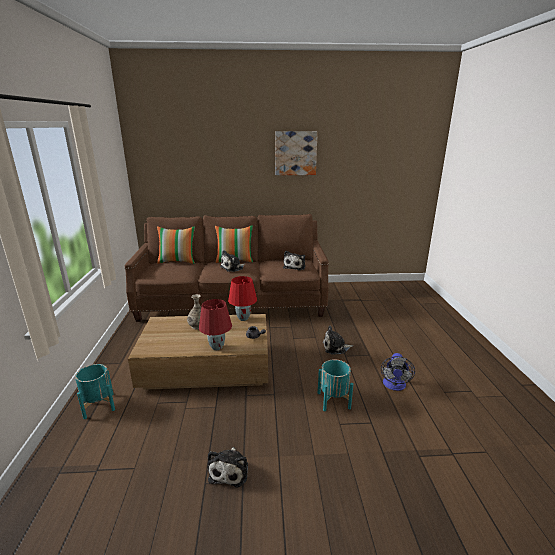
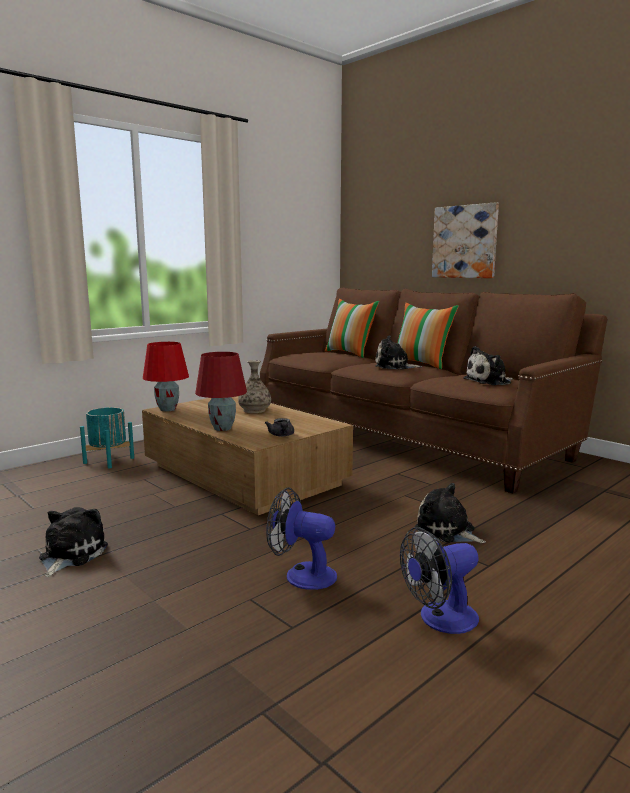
camera: 50 degrees right, 10 degrees down
plush toy [208,447,248,487] -> plush toy turned 135 degrees clockwise [39,507,108,577]
red table lamp [228,276,257,321] -> red table lamp moved to [143,342,189,412]
picture [275,131,318,175] -> picture moved to [432,202,499,278]
turquoise planter [318,359,353,412] -> fan [266,487,337,590]

